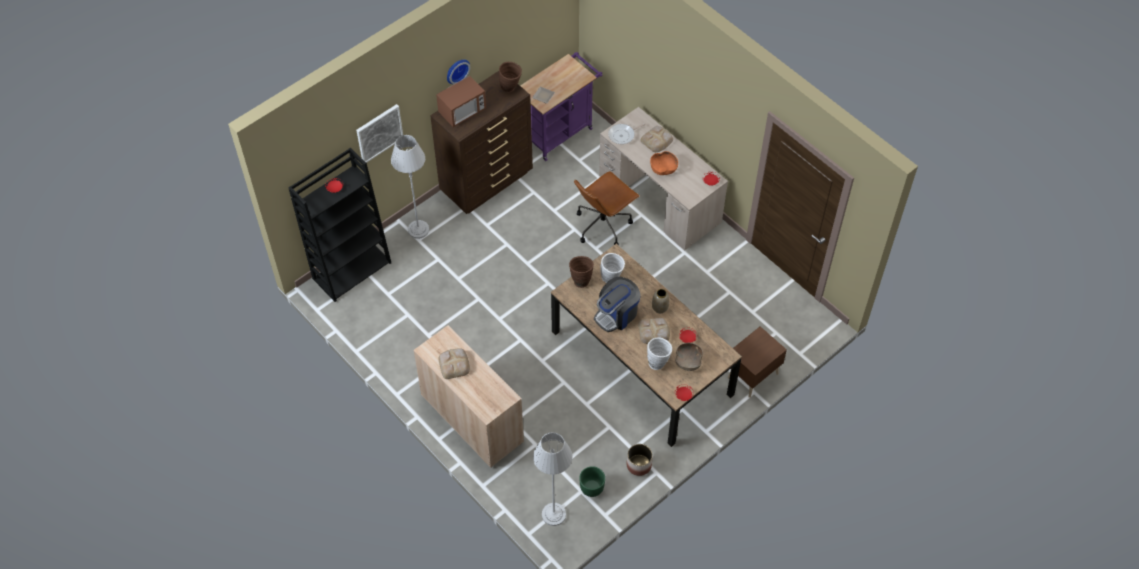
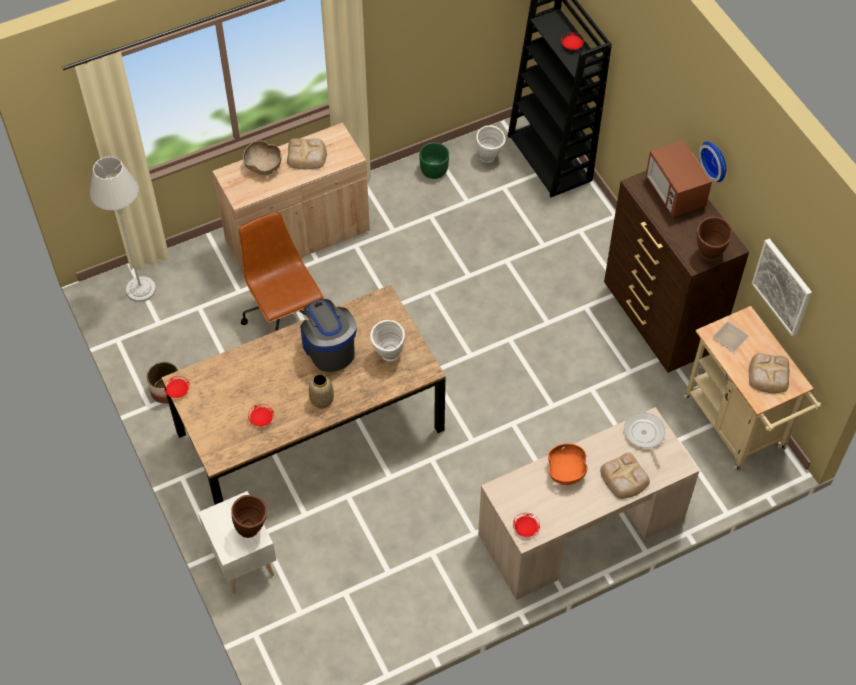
camera: 105 degrees right, 0 degrees up
picture [356,104,403,163] -> picture moved to [752,238,812,337]
grey floor lamp [391,135,429,239] -> none
purple cart [520,52,602,161] -> beige cart [683,306,821,471]
brown vase [569,256,594,288] -> brown vase moved to [231,495,267,538]
brown office chair [574,171,640,245] -> brown office chair moved to [238,212,324,331]
green planter [579,466,605,497] -> green planter moved to [419,142,449,179]
bread [638,318,670,344] -> bread moved to [749,353,789,393]
white vase [647,337,672,370] -> white vase moved to [476,125,505,163]
brown bowl [675,343,703,371] -> brown bowl moved to [243,141,281,175]
brown nightstand [728,326,787,398] -> white nightstand [198,491,276,594]

